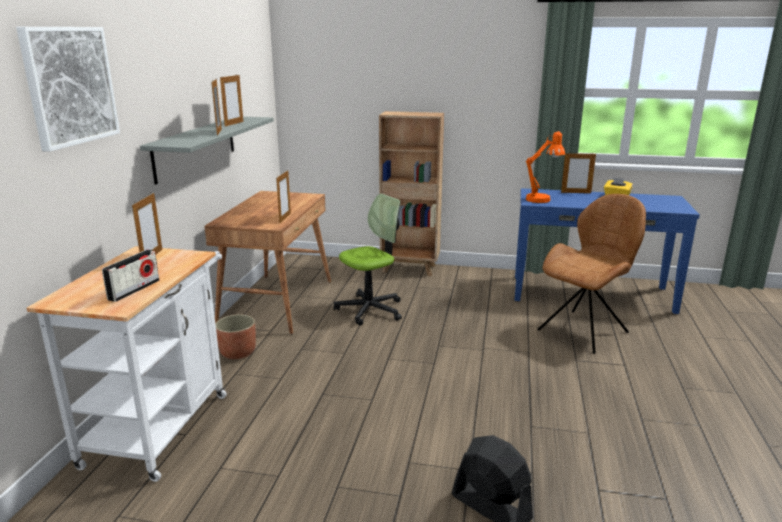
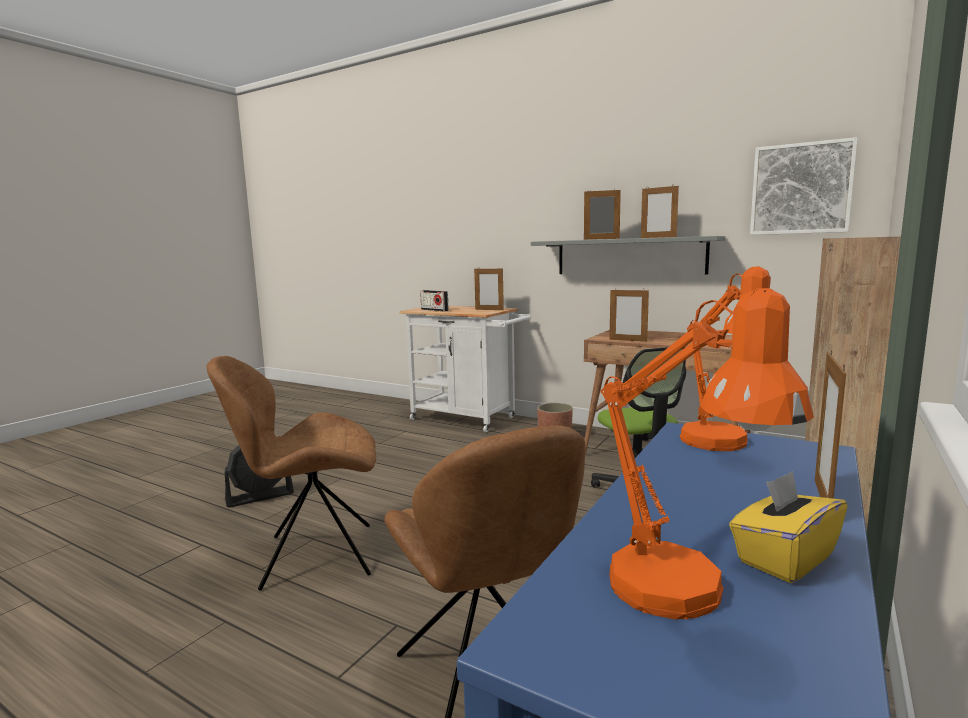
camera: 110 degrees right, 10 degrees down
picture [16,27,120,152] -> picture moved to [750,137,858,235]
none -> brown chair [207,356,376,591]
none -> orange table lamp [601,288,814,619]

